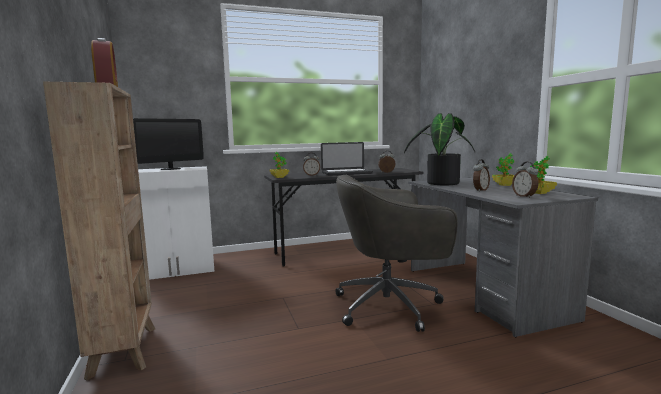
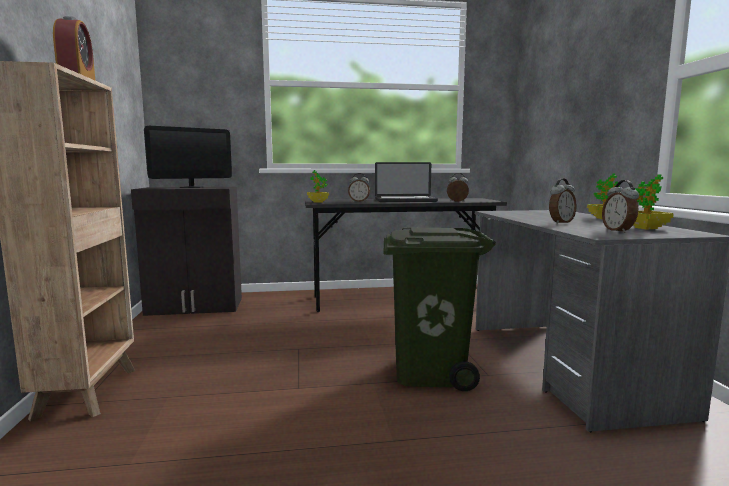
camera: 10 degrees right, 0 degrees up
white cabinet [138,166,215,280] -> black cabinet [131,187,242,316]
grey office chair [335,175,457,332] -> green trash can [383,227,496,391]
potted plant [404,113,475,185] -> none

